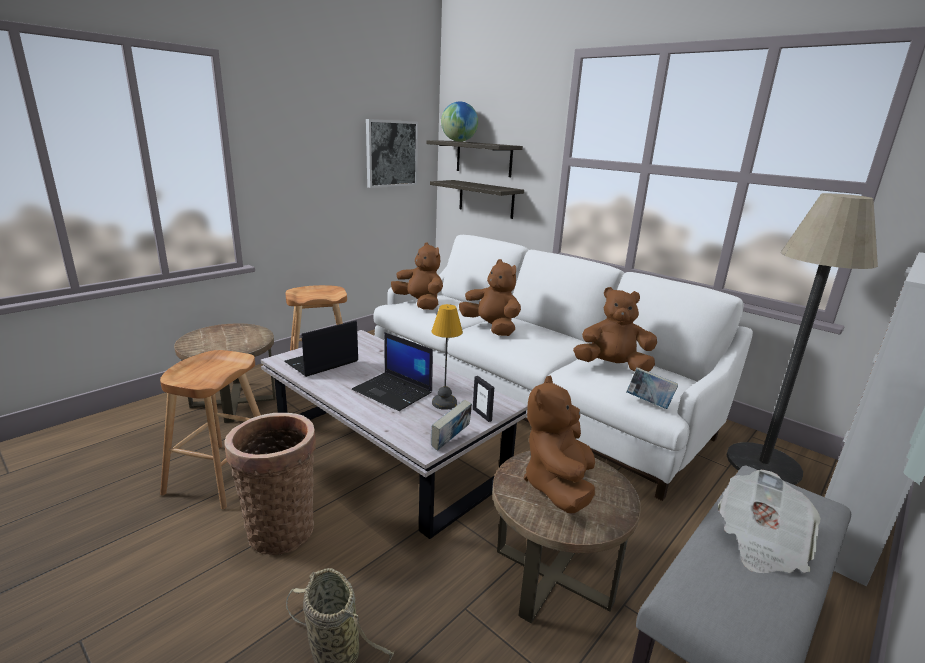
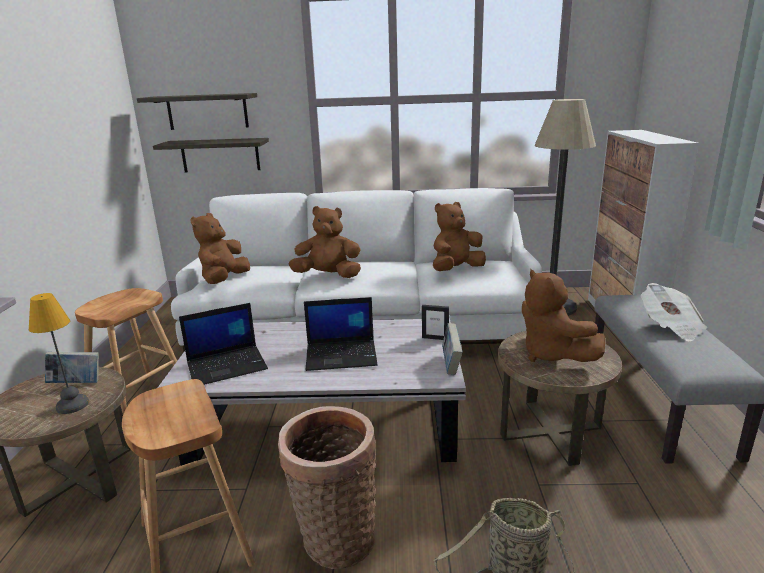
camera: 40 degrees left, 0 degrees up
laptop [284,320,358,377] -> laptop turned 120 degrees counterclockwise [179,303,268,385]
picture [366,119,418,188] -> none
brown plush toy [391,243,443,310] -> brown plush toy turned 75 degrees counterclockwise [190,213,250,284]
table lamp [432,304,463,410] -> table lamp moved to [29,293,89,414]
globe [441,101,478,142] -> none
book [626,367,678,409] -> book moved to [45,352,99,383]

